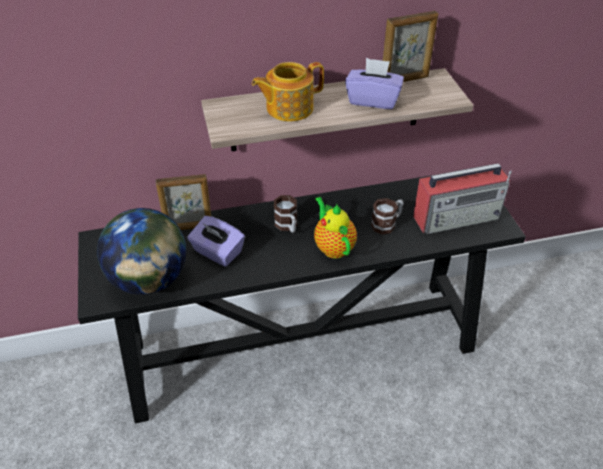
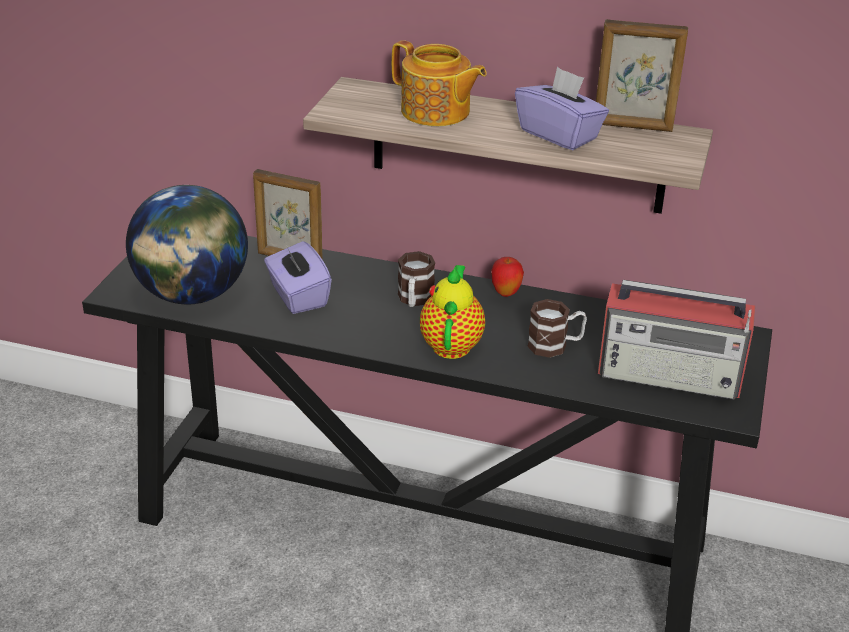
camera: 30 degrees right, 10 degrees down
teapot [252,62,324,122] -> teapot turned 150 degrees counterclockwise [392,40,487,126]
none -> apple [491,257,524,297]

